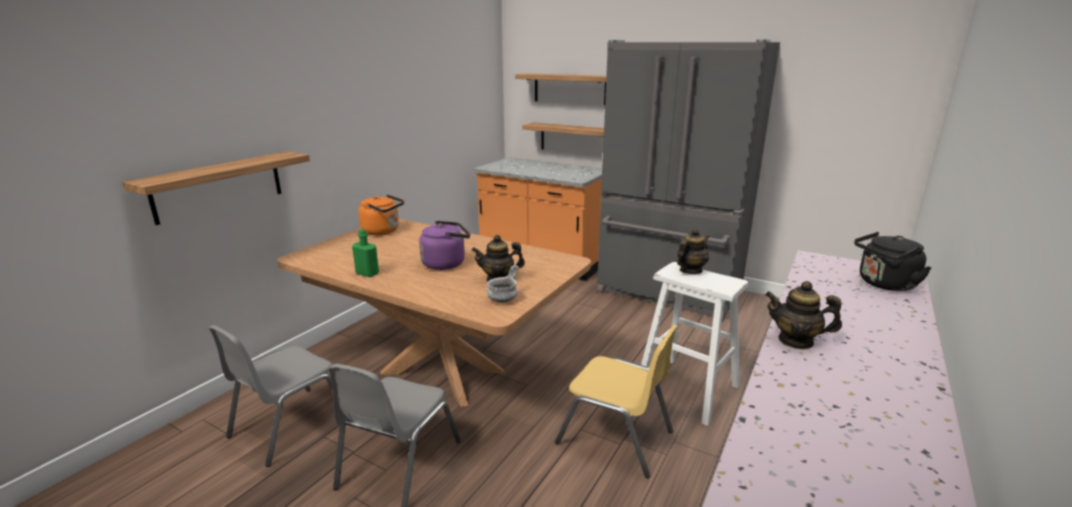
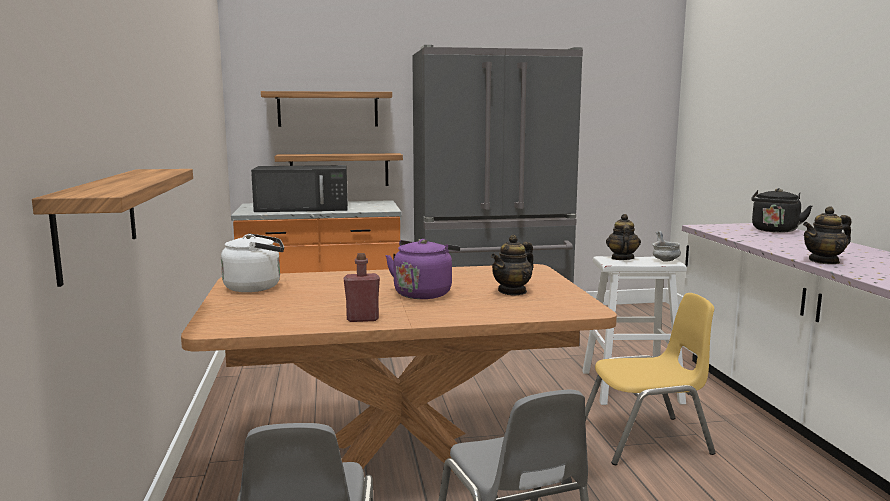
camera: 40 degrees left, 10 degrees down
green bottle [352,229,379,277] -> red bottle [344,253,380,322]
orange kettle [359,194,404,235] -> white kettle [221,233,284,292]
grey bowl [487,265,519,303] -> grey bowl moved to [652,231,681,261]
none -> black microwave [251,165,348,212]

